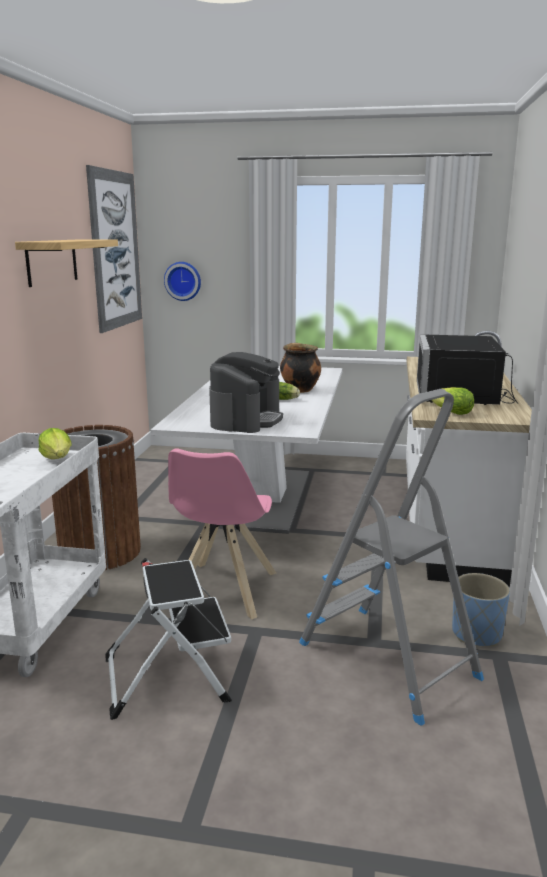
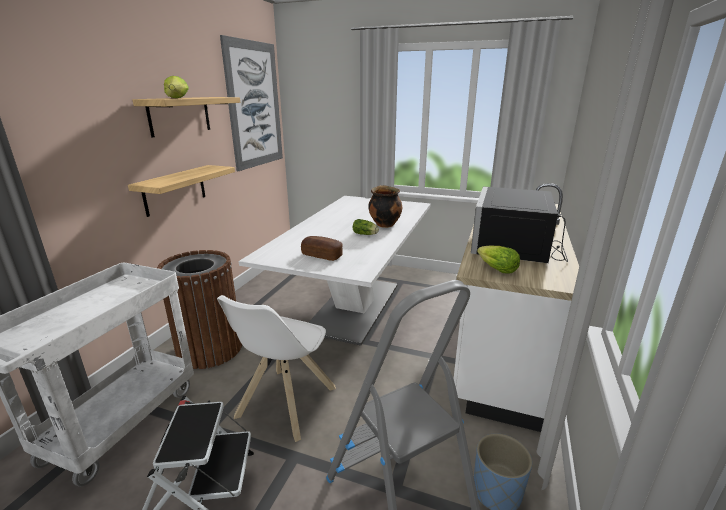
camera: 10 degrees right, 5 degrees up
lettuce [38,428,72,459] -> lettuce moved to [164,76,189,98]
wall clock [164,262,201,301] -> none
pink chair [168,448,277,619] -> white chair [217,295,336,442]
coffee machine [209,352,283,433] -> bread [301,236,343,261]
none -> shelf [128,165,235,217]

